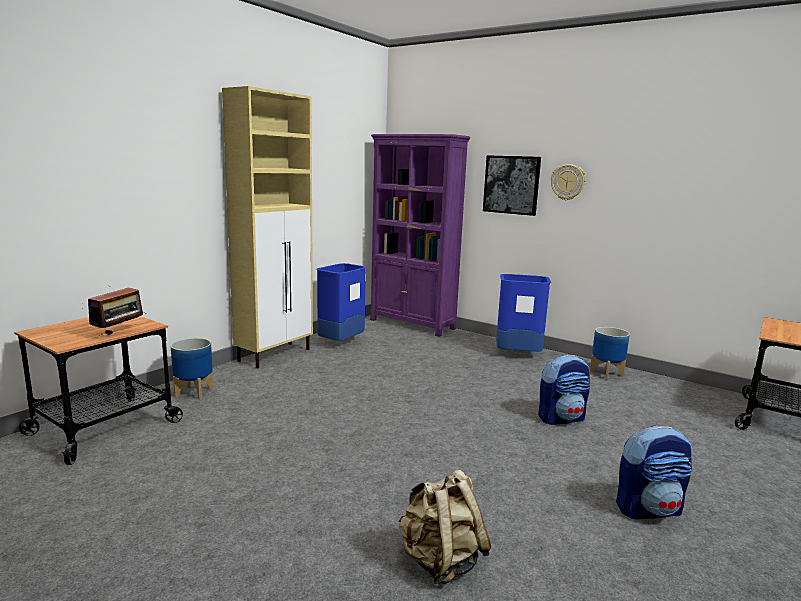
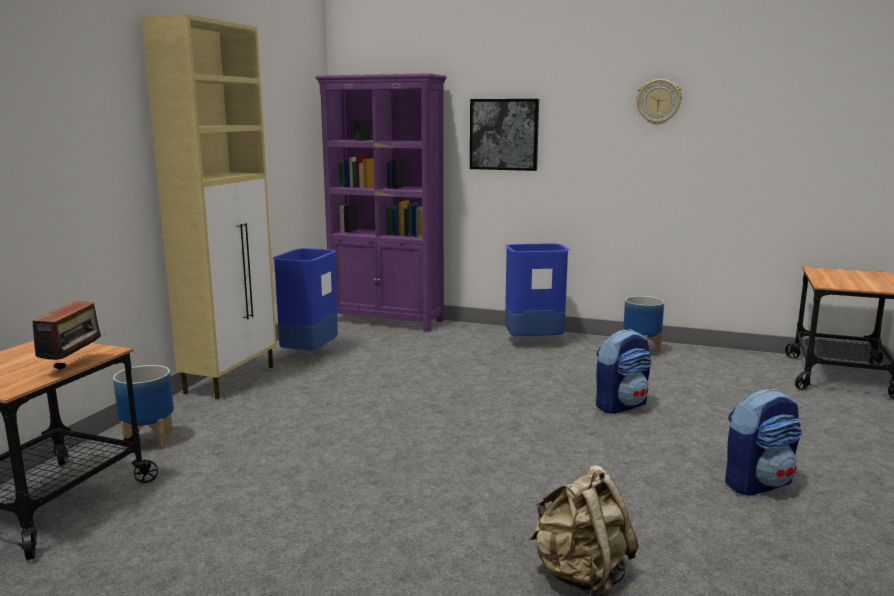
camera: 15 degrees left, 0 degrees up
wall clock [551,164,586,200] -> wall clock moved to [636,79,682,125]

